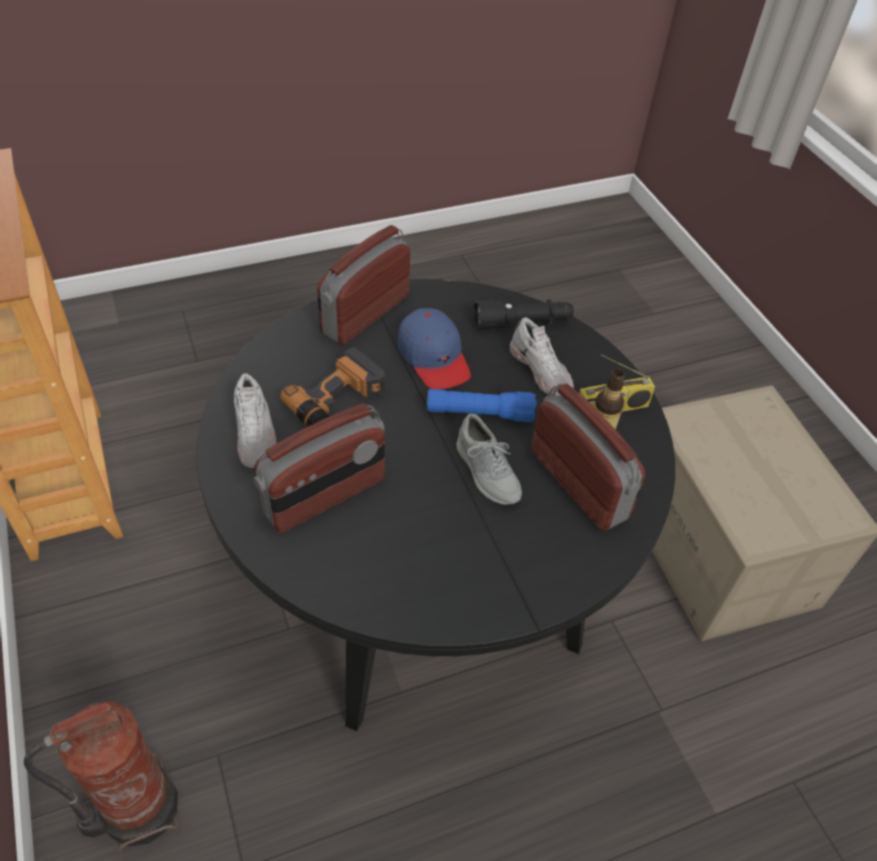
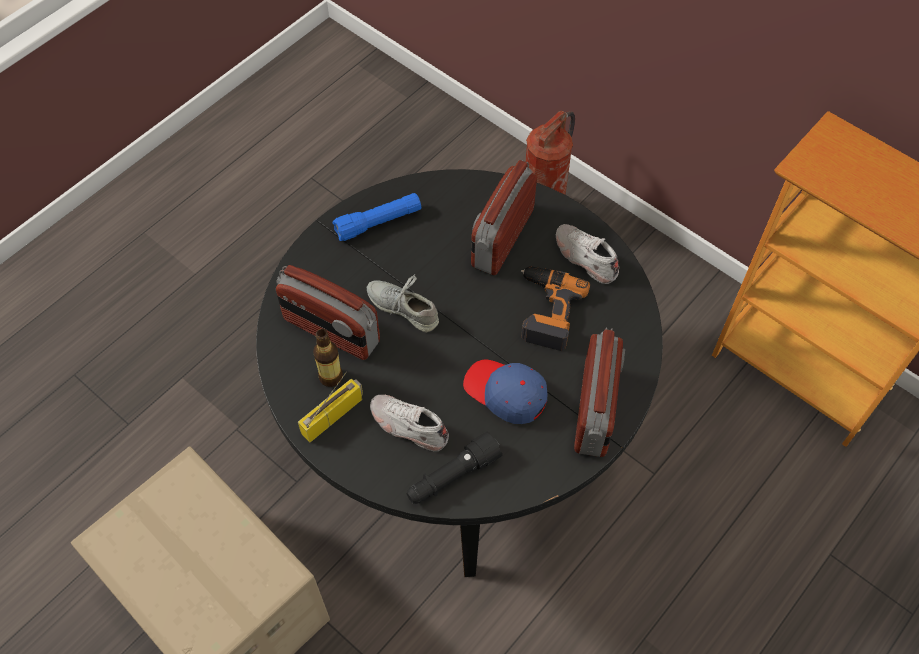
camera: 155 degrees right, 10 degrees up
blue flashlight [427,389,537,422] -> blue flashlight moved to [333,193,421,241]

